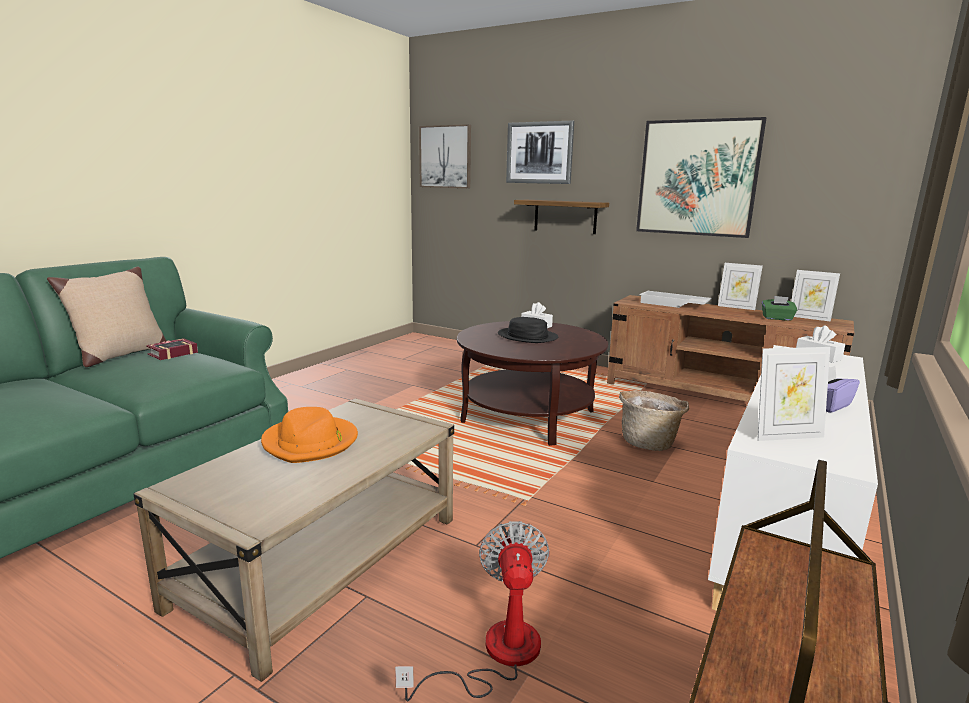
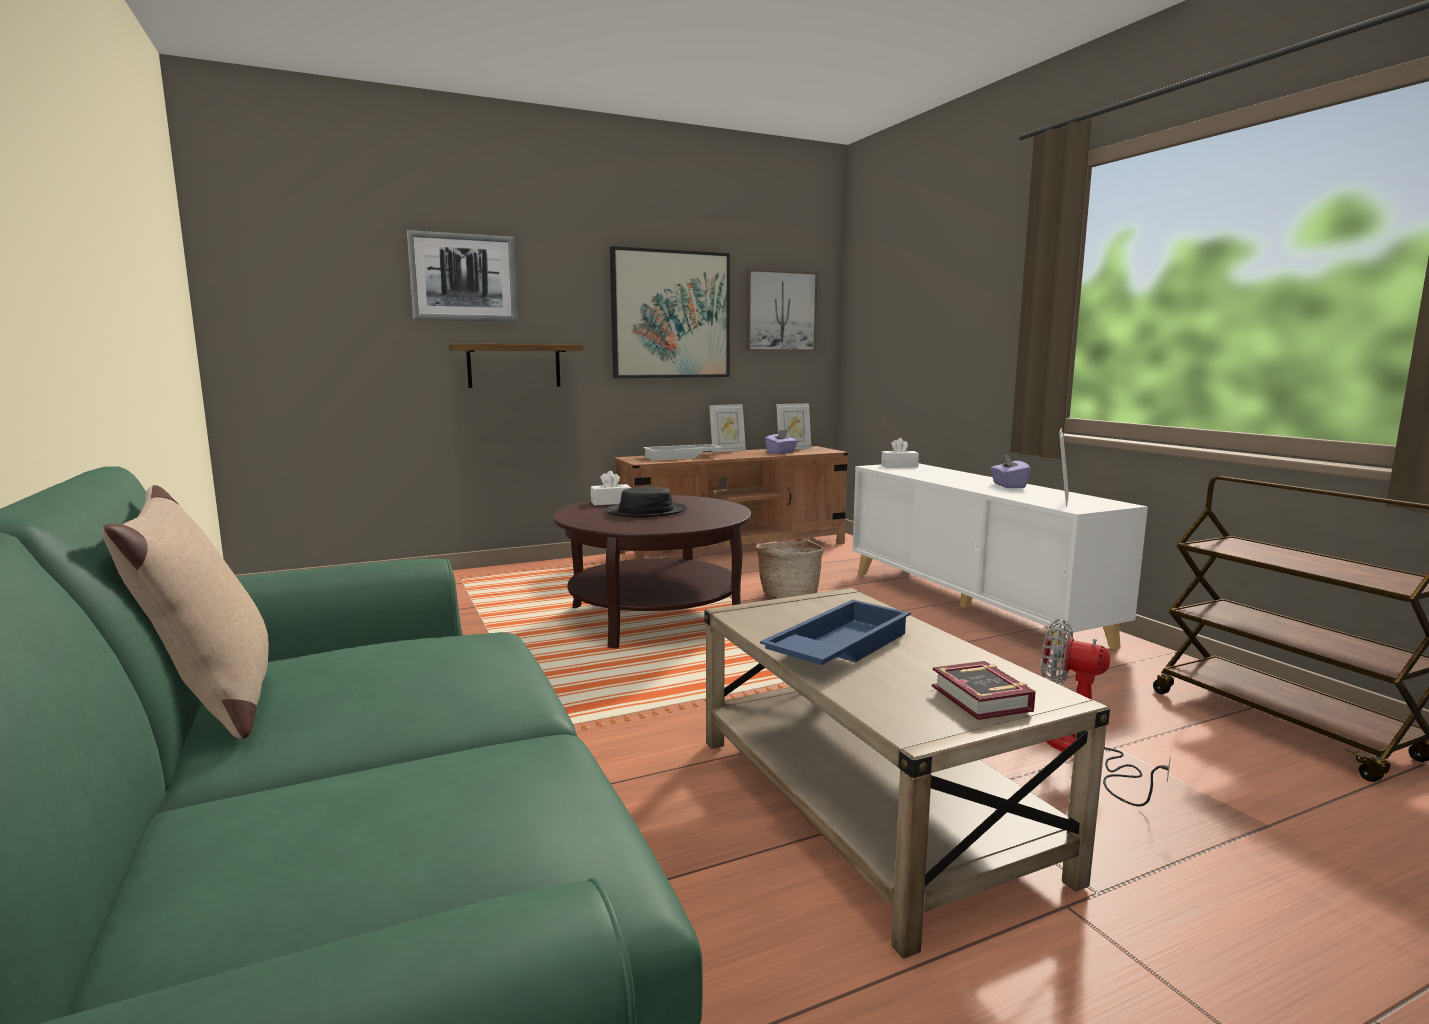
camera: 55 degrees left, 5 degrees down
book [146,338,198,360] -> book moved to [932,661,1036,720]
orange hat [261,407,358,463] -> blue tray [760,599,911,665]
picture [419,124,471,188] -> picture moved to [746,269,818,351]
green tissue box [762,296,797,321] -> purple tissue box [765,429,798,454]

